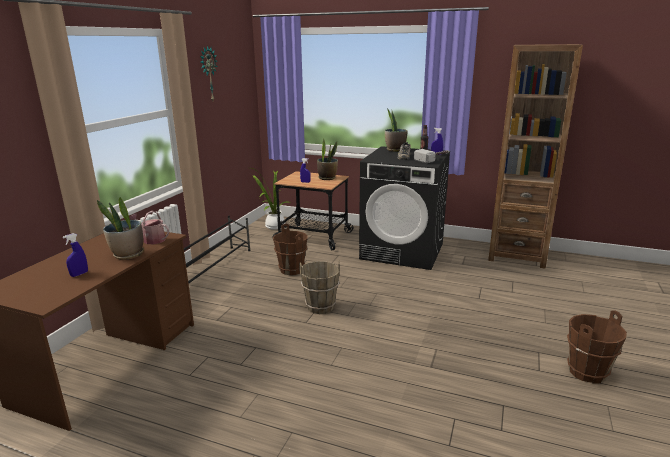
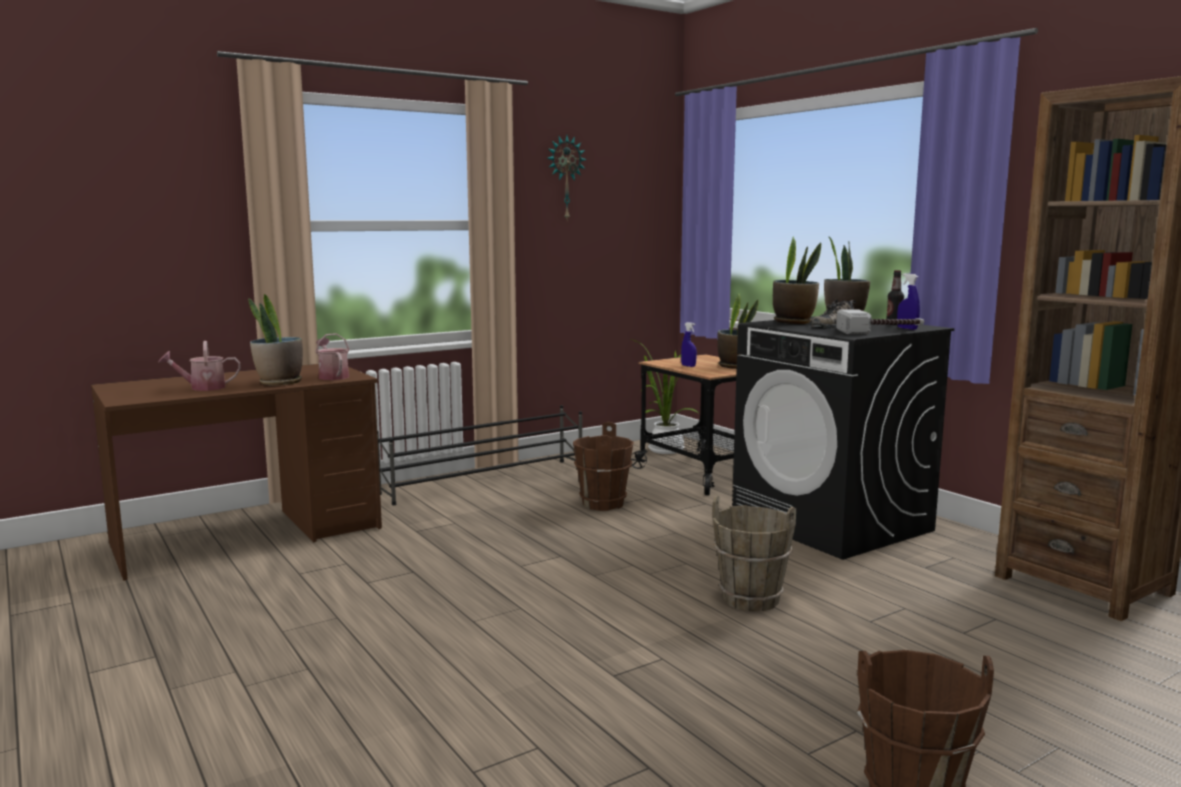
camera: 35 degrees right, 10 degrees down
blue spray bottle [63,233,88,277] -> watering can [158,341,241,391]
brown bucket [299,260,340,314] -> brown bucket moved to [712,495,796,611]
none -> potted plant [773,237,821,324]

